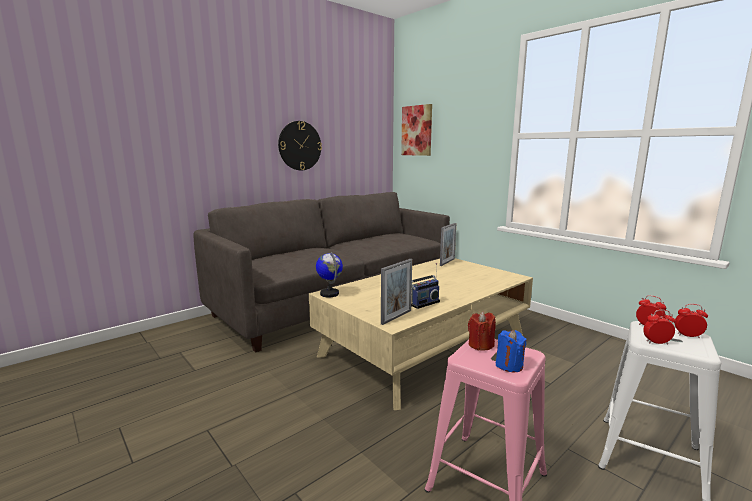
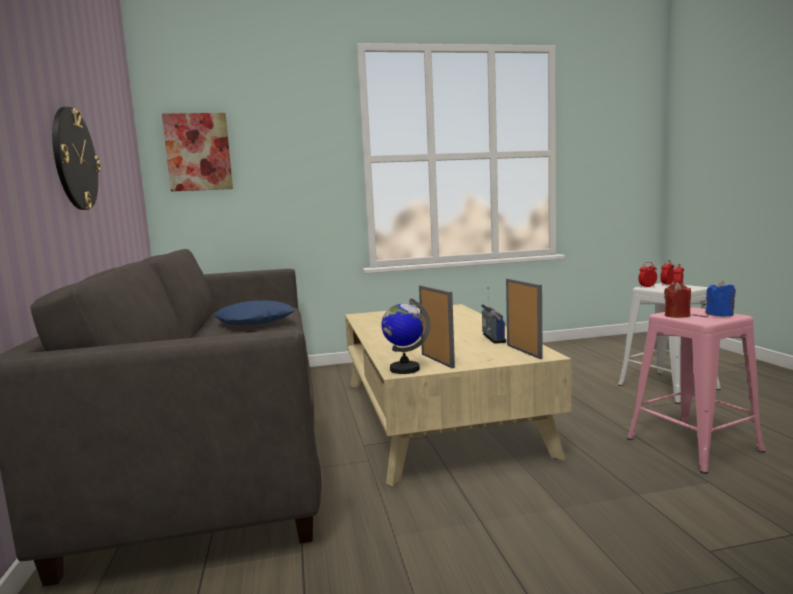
camera: 60 degrees left, 5 degrees down
picture frame [440,223,456,266] -> picture frame moved to [419,285,455,368]
none -> blue pillow [214,301,294,325]

